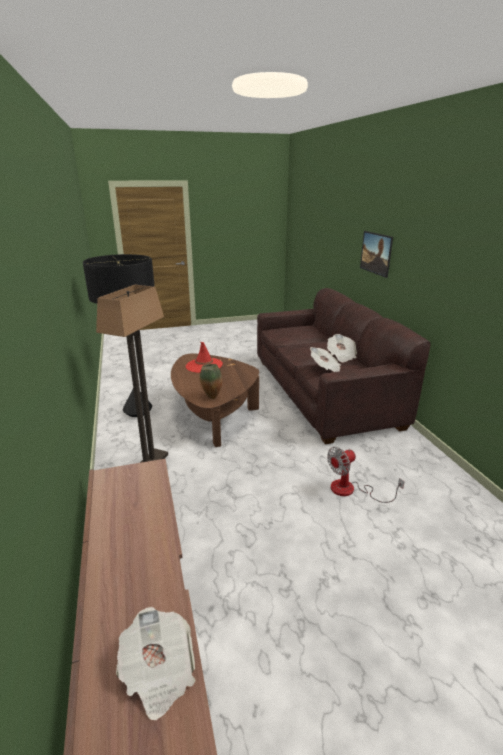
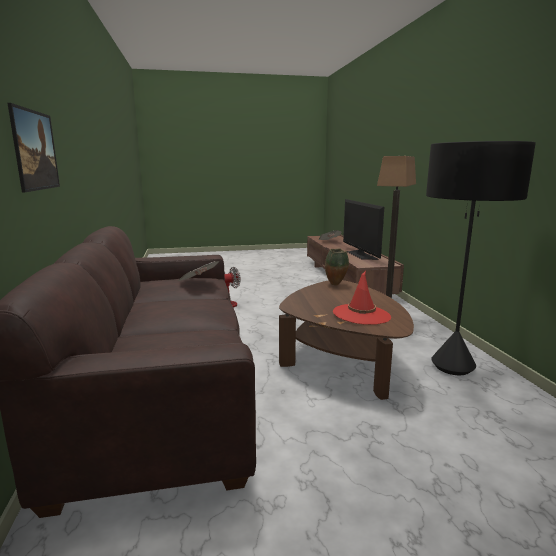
camera: 175 degrees left, 10 degrees down
newspaper [327,334,357,362] -> none
none -> television [343,199,384,260]

